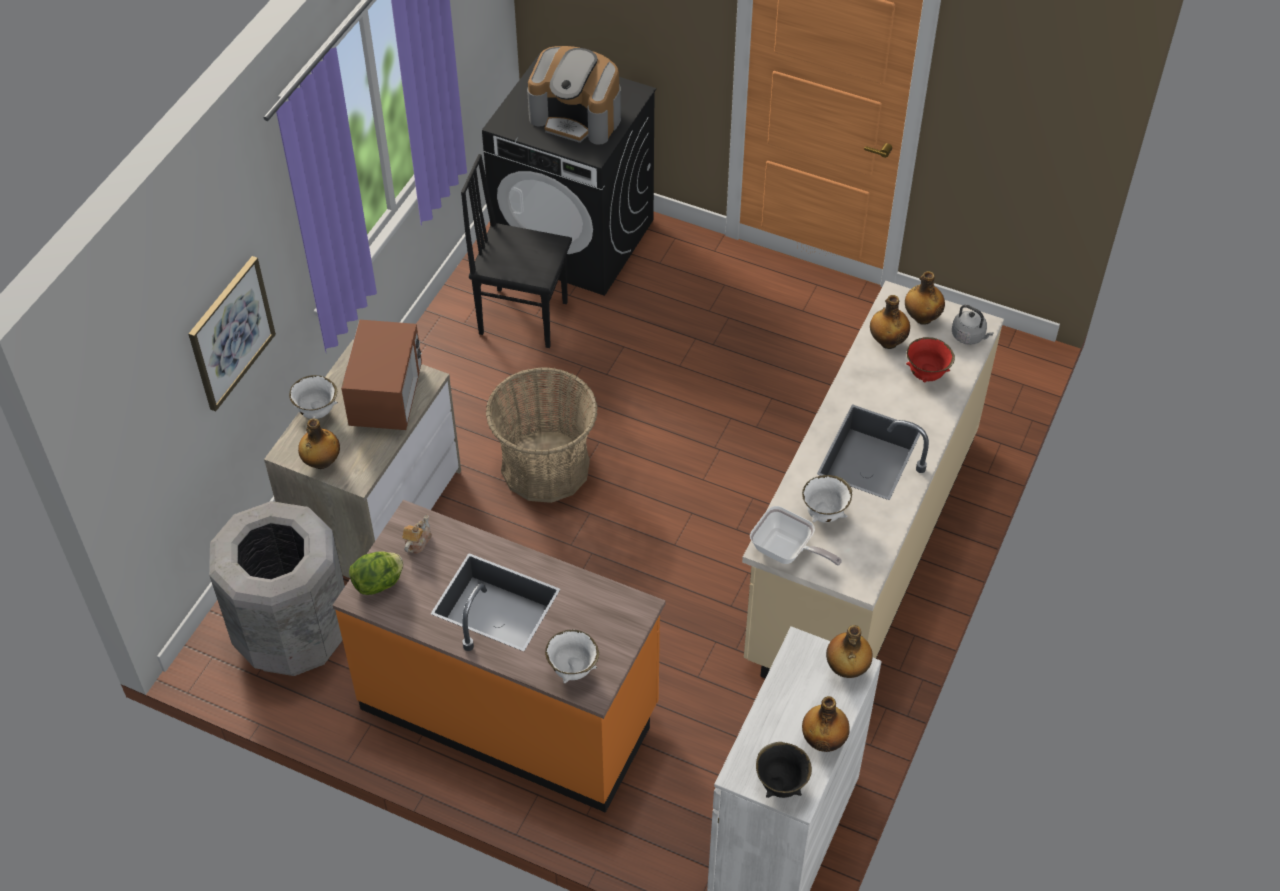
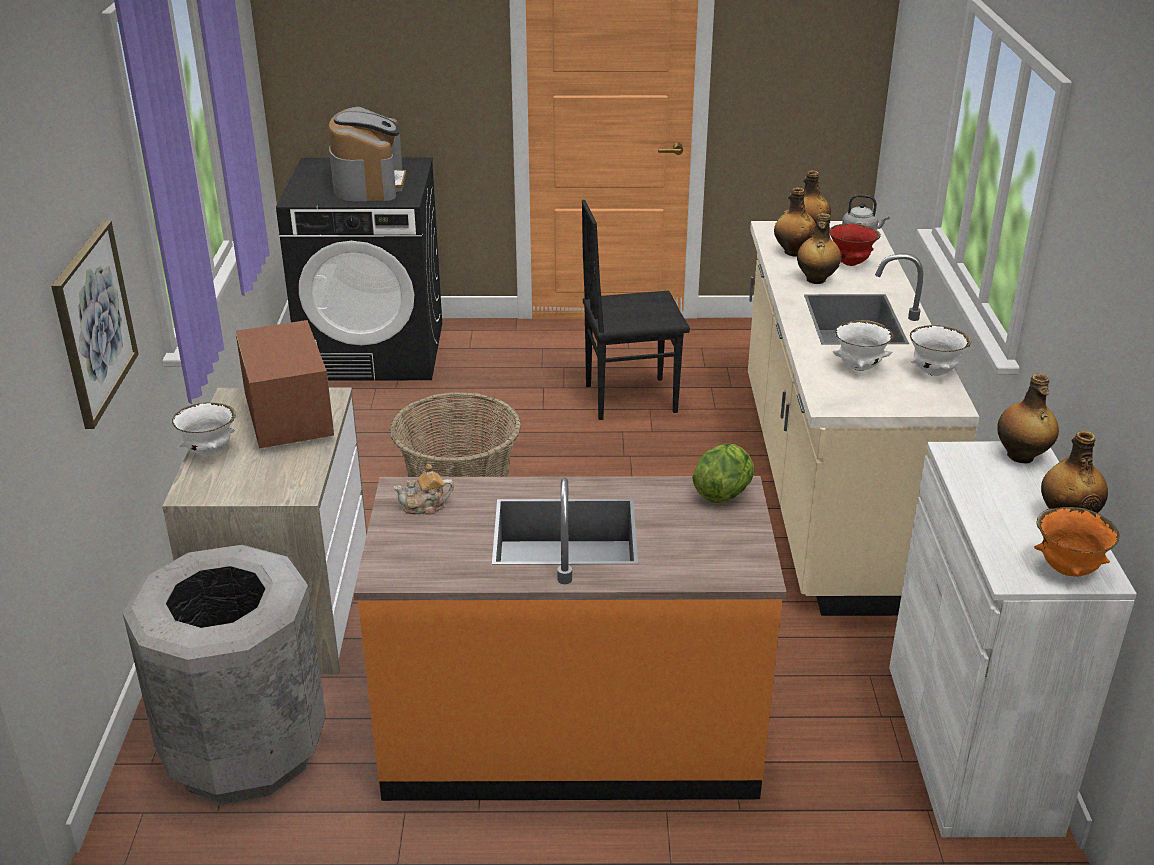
camera: 25 degrees left, 20 degrees down
bottle [298,418,340,469] -> bottle moved to [797,213,841,284]
lettuce [349,551,403,595] -> lettuce moved to [692,444,754,503]
teapot [403,515,431,554] -> teapot turned 105 degrees counterclockwise [393,464,454,515]
black chair [461,154,572,348] -> black chair moved to [582,200,690,420]
coffee machine [527,46,621,145] -> coffee machine turned 90 degrees counterclockwise [328,107,406,201]
white bowl [545,630,599,683] -> white bowl moved to [910,325,971,376]
frying pan [750,506,842,565] -> none
black bowl [756,742,812,798] -> orange bowl [1034,507,1120,577]

